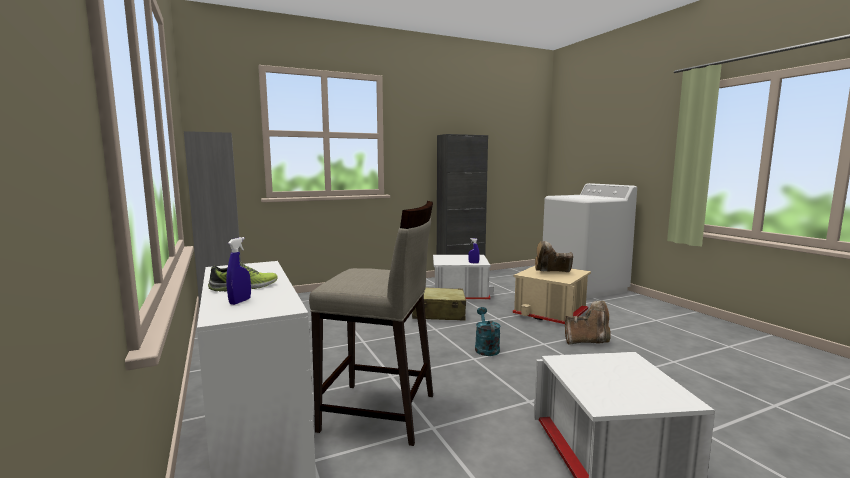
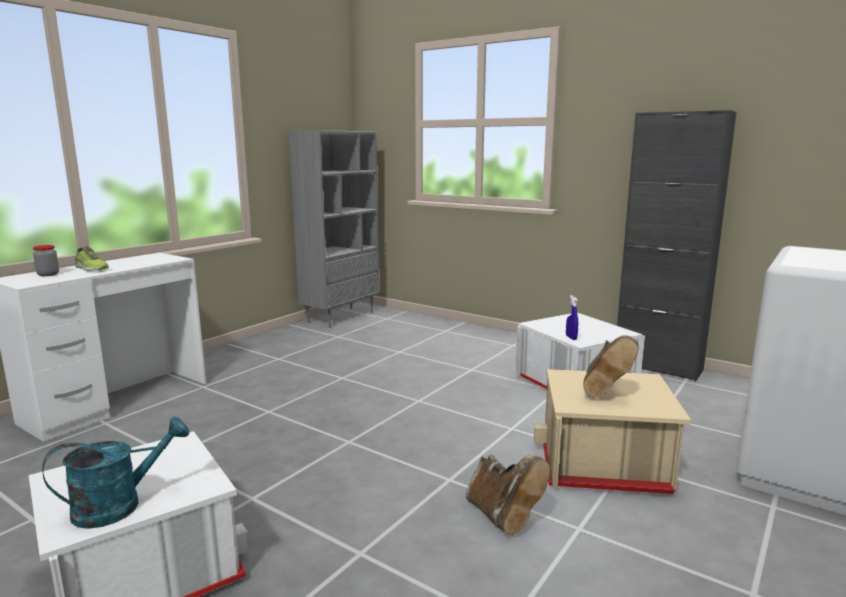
camera: 60 degrees right, 5 degrees up
blue spray bottle [226,237,251,305] -> jar [33,245,59,276]
beige stool [309,201,433,446] -> none
beige suitcase [412,288,466,321] -> none
turquoise watering can [475,307,500,356] -> turquoise watering can moved to [42,416,189,529]
brown boot [535,241,573,272] -> brown boot turned 135 degrees counterclockwise [583,335,638,398]

